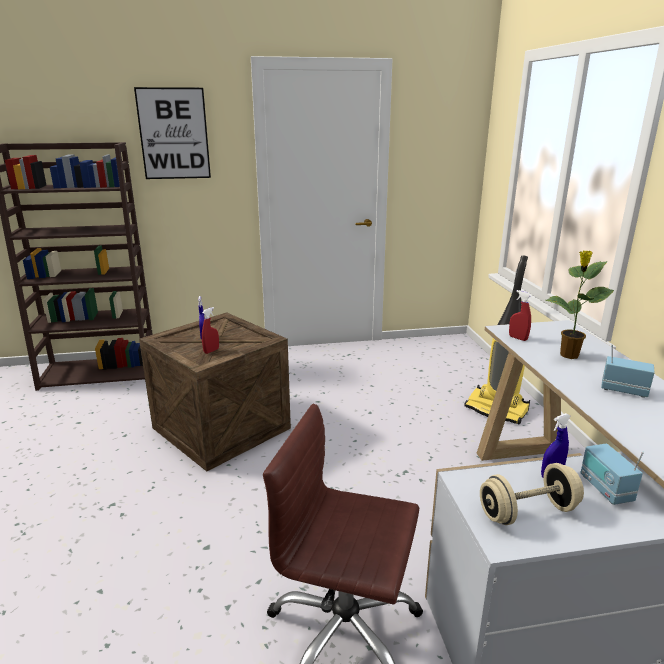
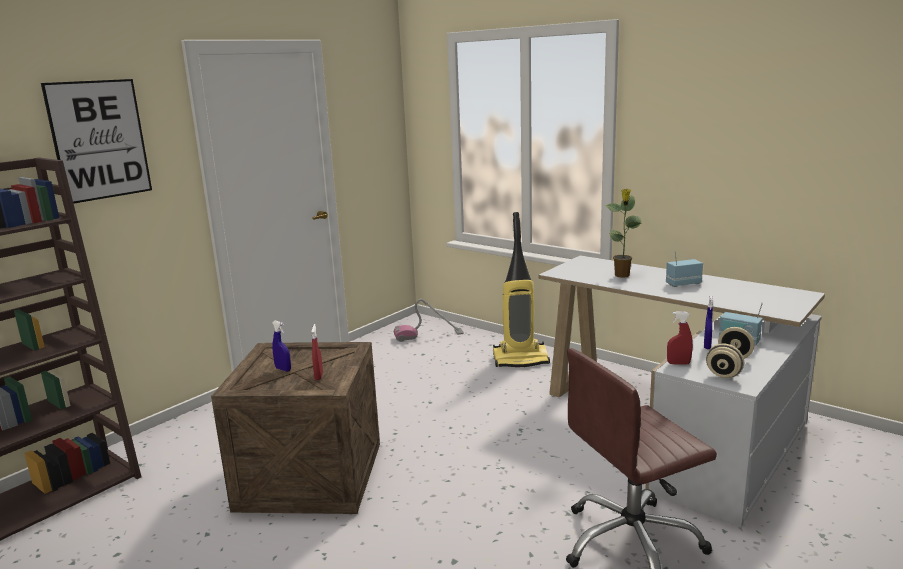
camera: 40 degrees left, 5 degrees down
red spray bottle [509,290,532,341] -> red spray bottle moved to [667,311,693,365]
none -> vacuum cleaner [394,299,464,342]

